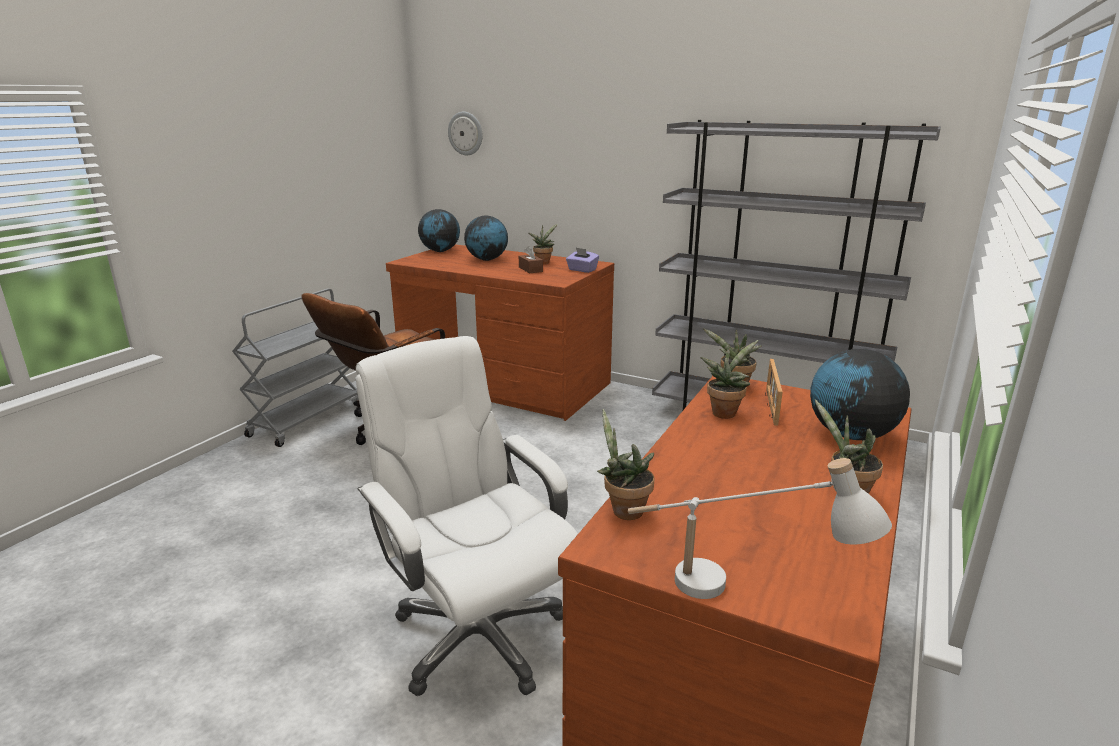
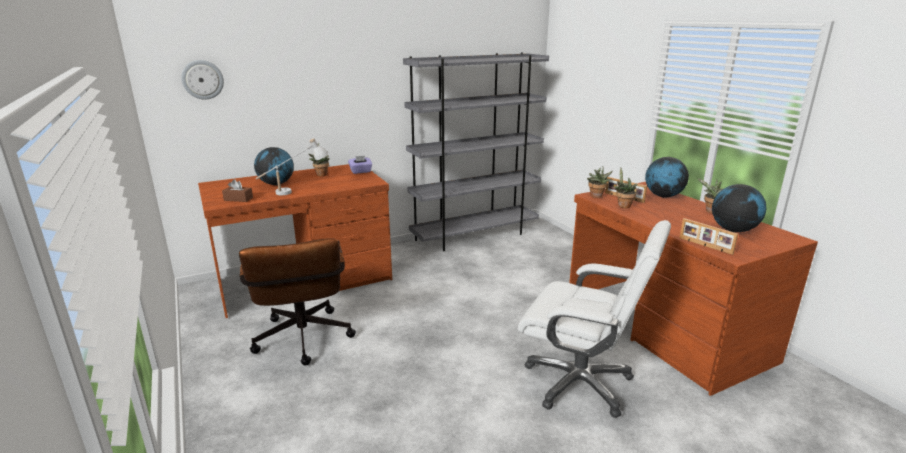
camera: 55 degrees left, 0 degrees up
grey cart [232,289,359,447] -> none
white office chair [356,336,578,696] -> white office chair turned 150 degrees counterclockwise [518,220,671,418]
globe [418,209,460,252] -> globe moved to [712,184,766,232]
brown tissue box [519,246,543,273] -> brown tissue box moved to [222,179,253,202]
potted plant [597,409,655,520] -> picture frame [680,218,738,255]
white table lamp [628,458,892,599] -> white table lamp moved to [255,138,328,195]

